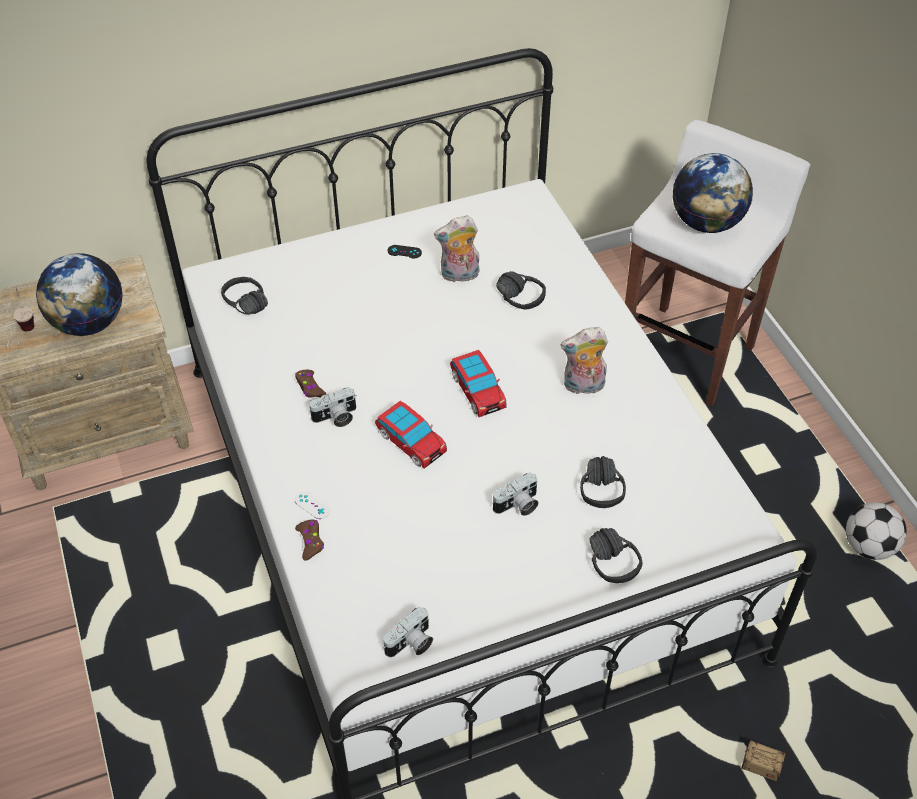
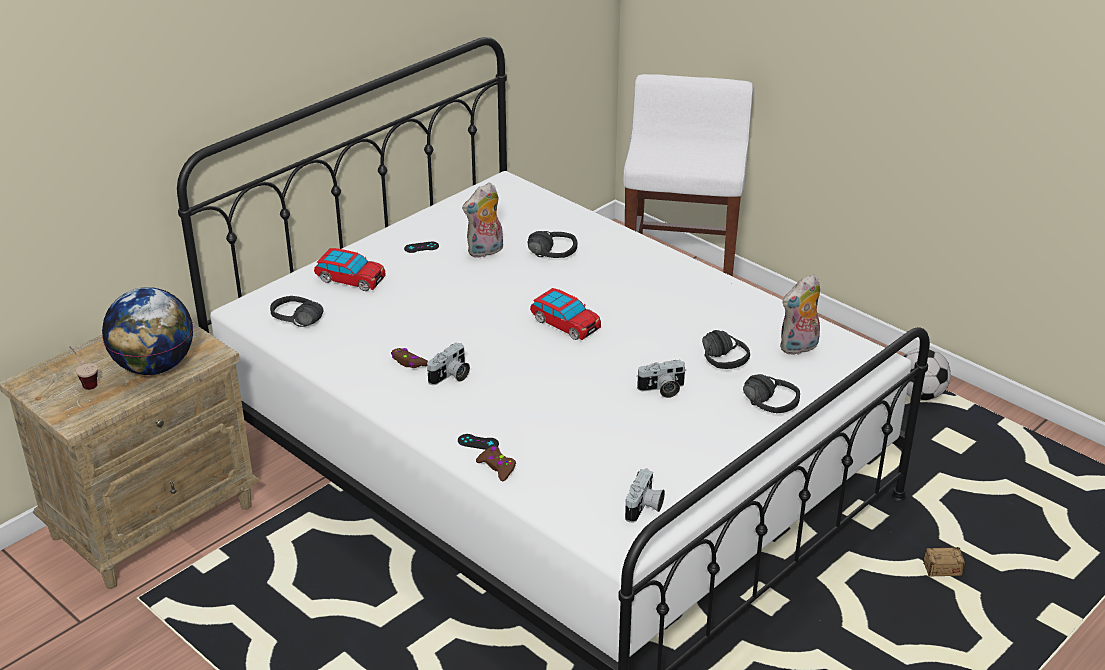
camera: 25 degrees left, 15 degrees down
white game controller [295,491,330,519] -> black game controller [458,434,499,450]
toy car [375,401,447,469] -> toy car moved to [314,248,386,291]
camera [493,472,539,516] -> camera turned 45 degrees clockwise [636,360,686,398]
plush toy [560,327,608,394] -> plush toy moved to [780,274,820,355]
globe [673,153,753,233] -> none

